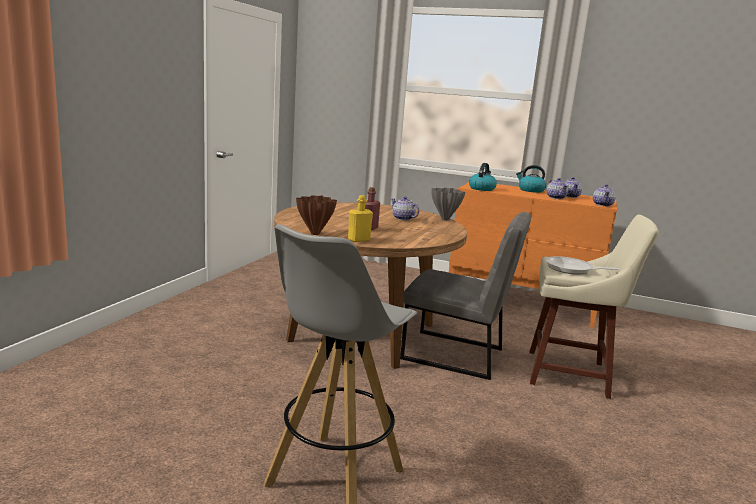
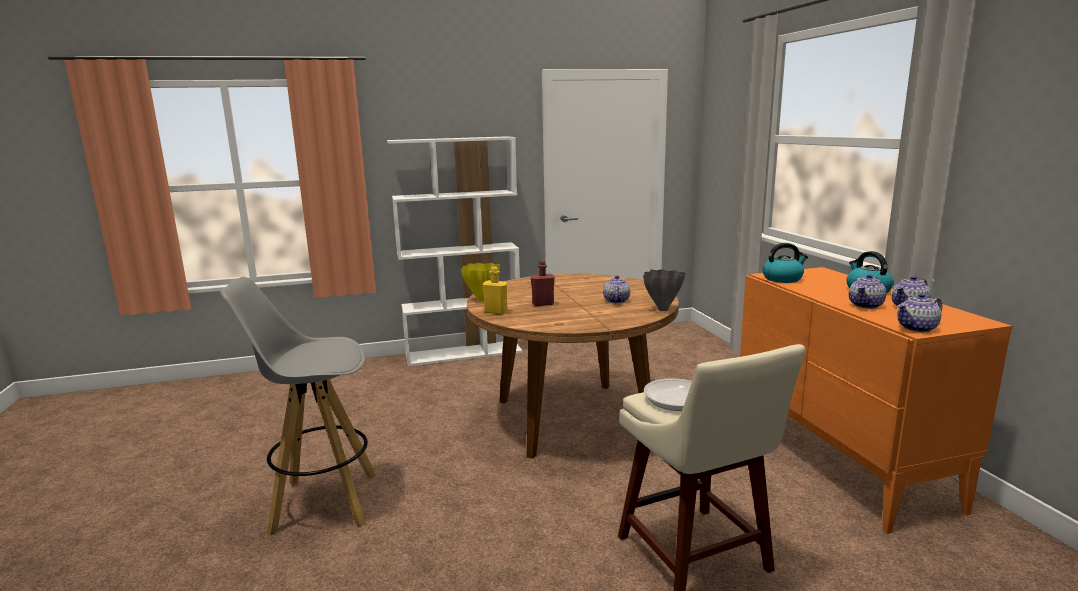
camera: 55 degrees right, 0 degrees up
brown vase [296,195,337,235] -> yellow vase [461,263,500,301]
grey chair [400,212,531,380] -> none
none -> white bookcase [387,136,522,366]

